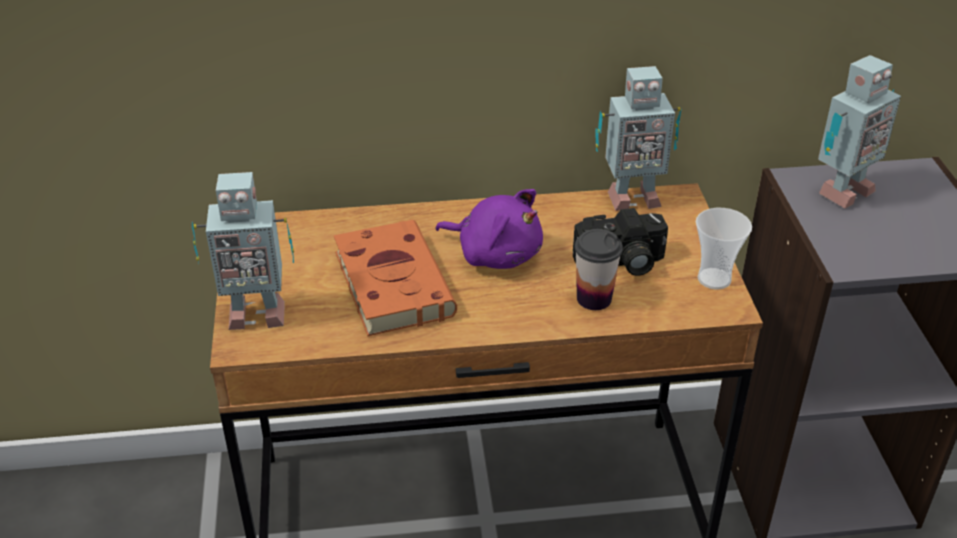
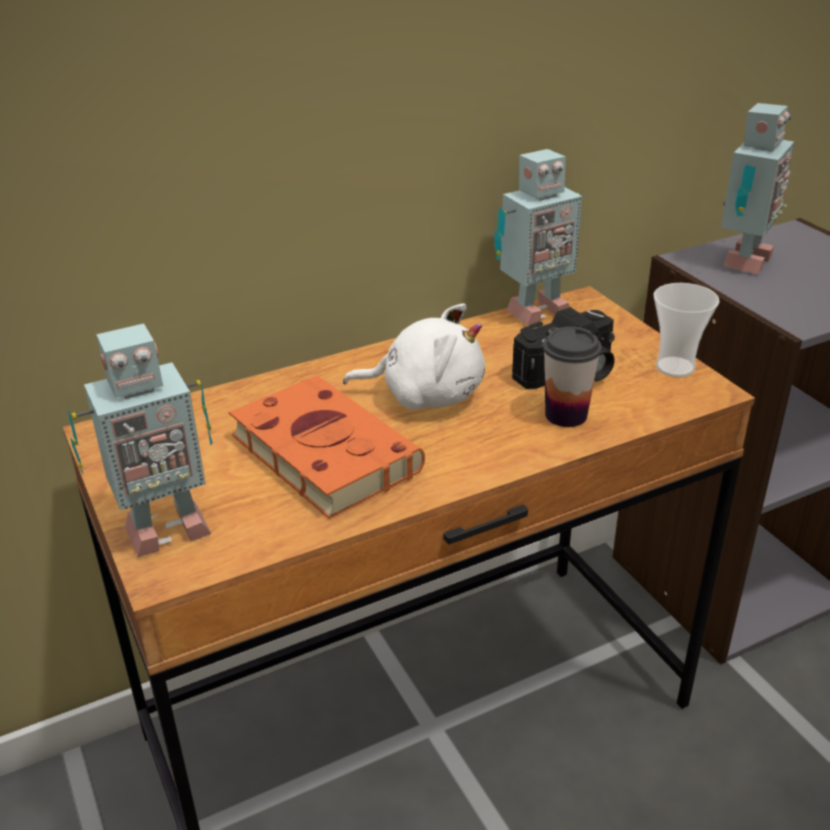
camera: 20 degrees left, 5 degrees down
purple plush toy [435,189,543,269] -> white plush toy [343,303,485,410]

